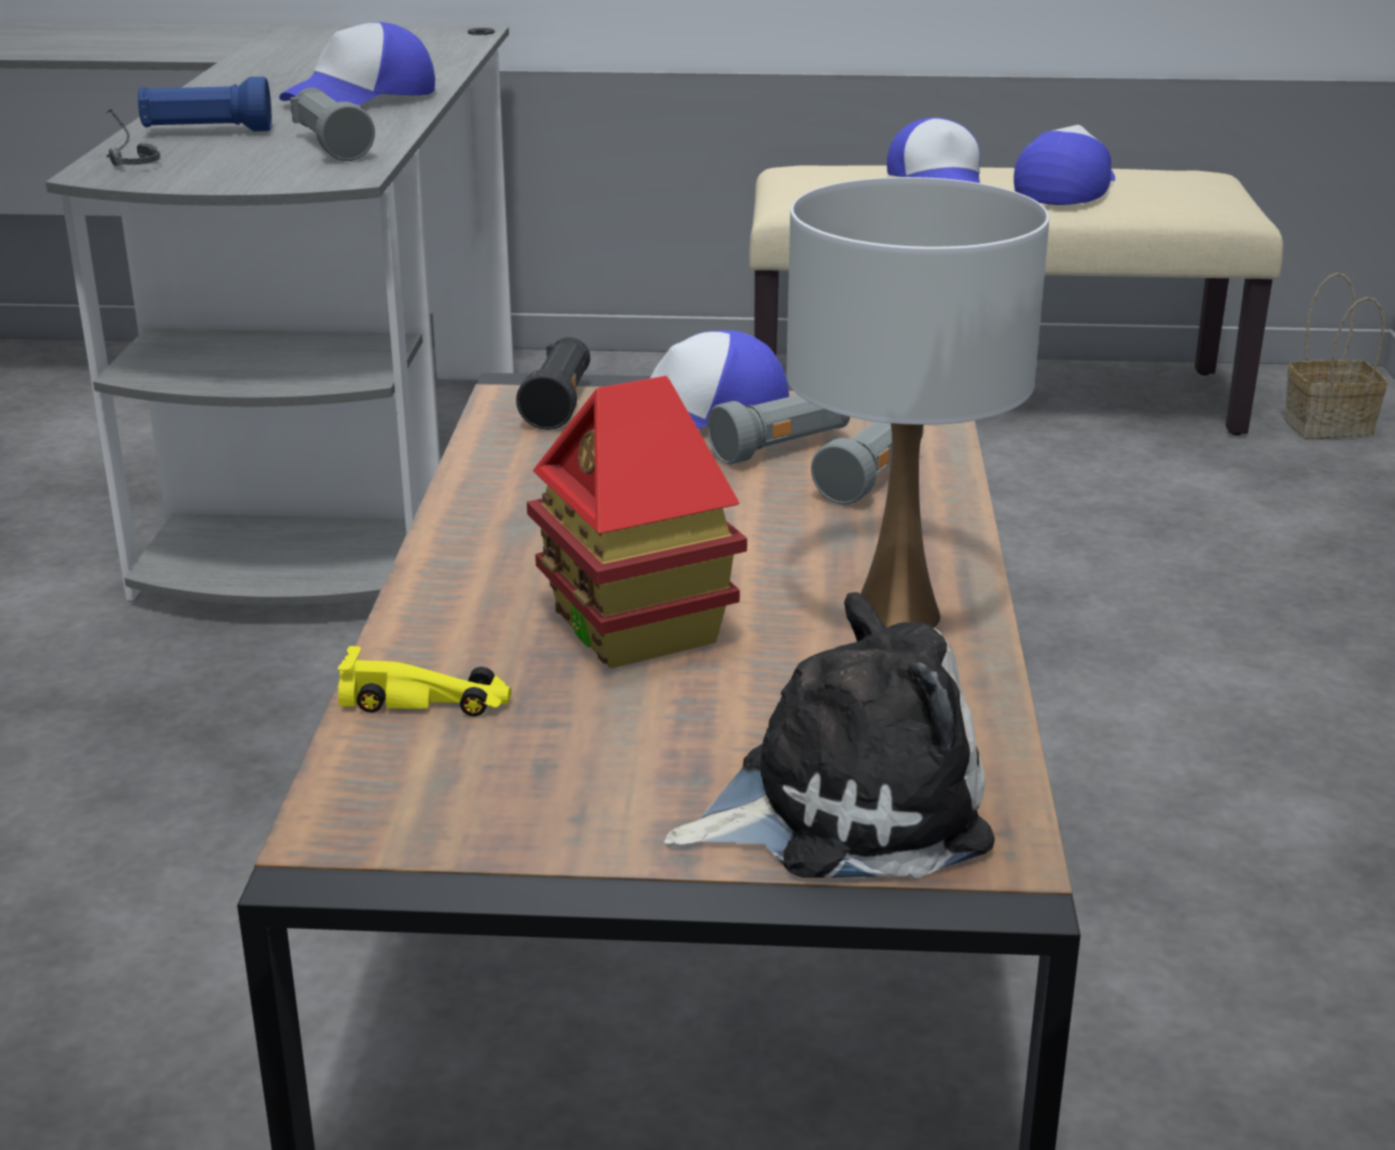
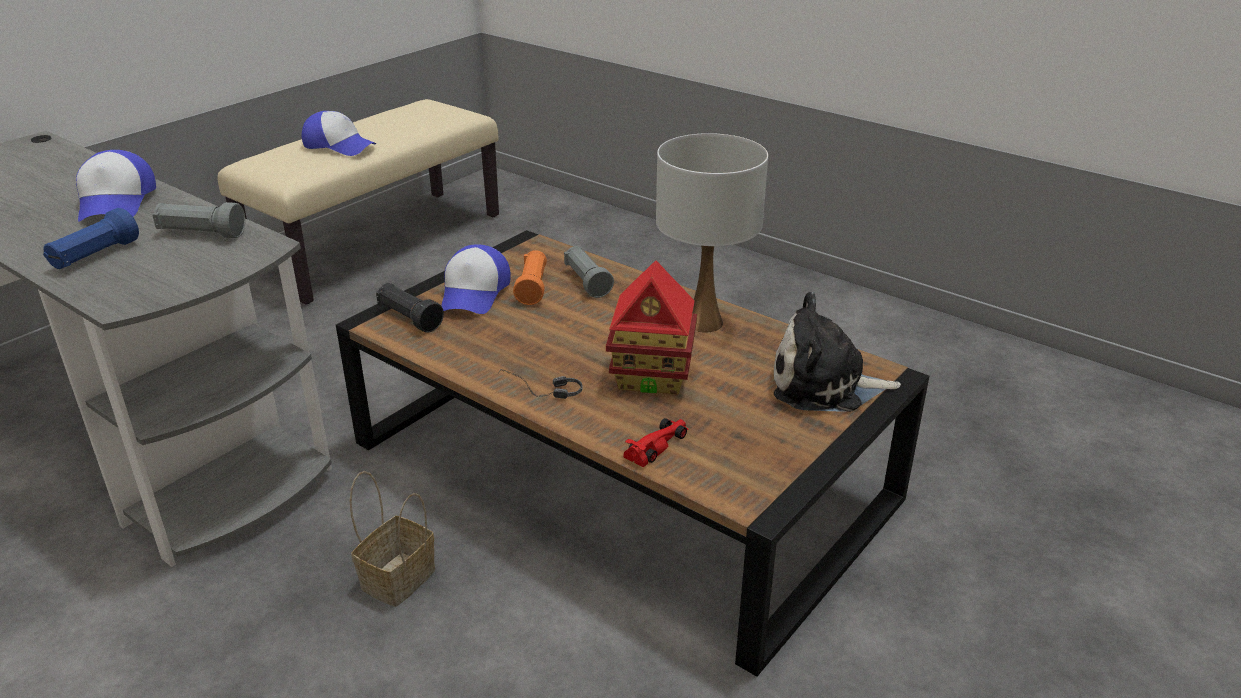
camera: 55 degrees left, 5 degrees up
headphones [105,109,160,166] -> headphones moved to [498,369,583,399]
yellow toy car [338,646,511,717] -> red toy car [624,418,689,467]
plush toy [664,592,995,879] -> plush toy turned 105 degrees counterclockwise [774,292,901,412]
grey flashlight [707,395,850,464] -> orange flashlight [513,250,547,305]
cap [1014,125,1115,205] -> none
basket [1284,273,1387,439] -> basket moved to [350,471,435,607]

